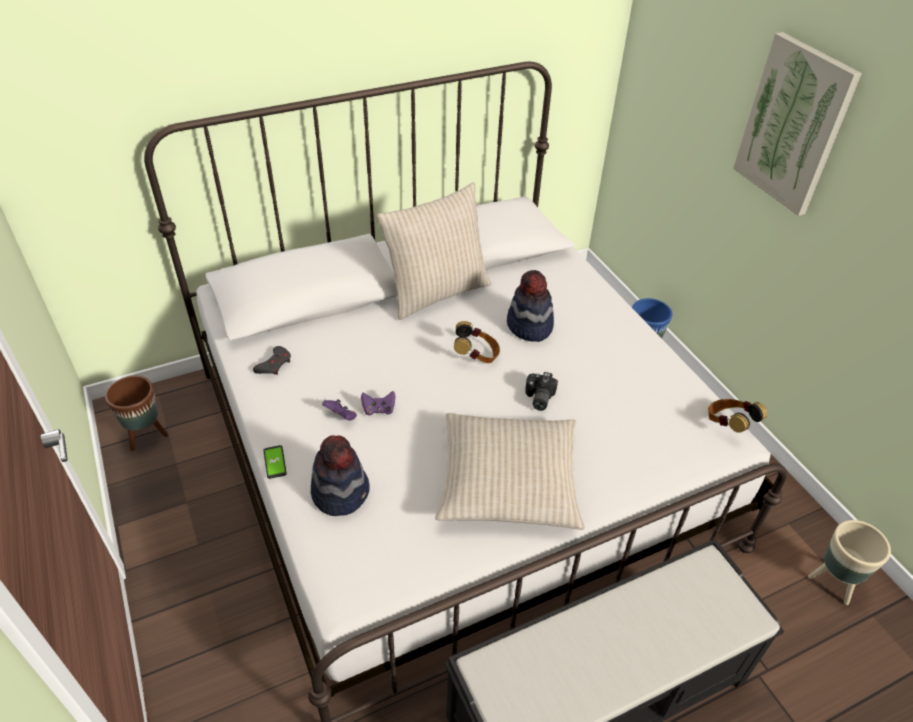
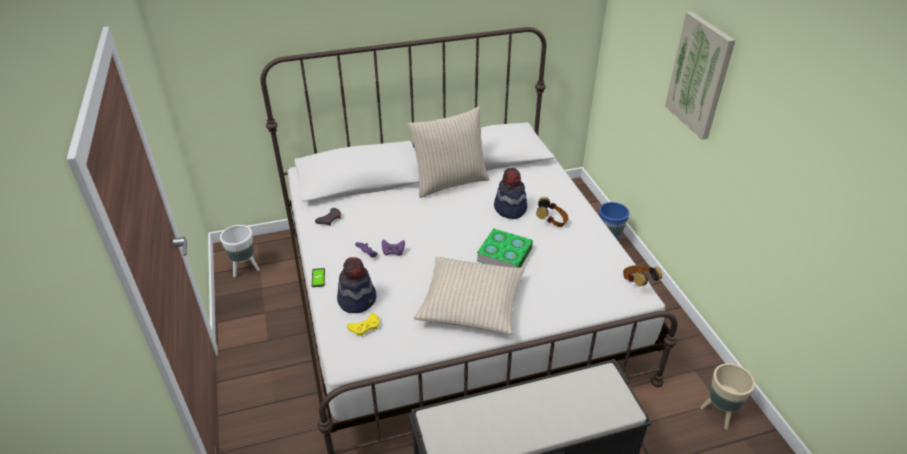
camera: 10 degrees right, 5 degrees down
brown planter [105,376,168,451] -> white planter [220,225,260,277]
headphones [454,321,500,363] -> headphones moved to [536,197,569,227]
camera [525,372,558,411] -> book [477,228,533,268]
none -> yellow game controller [347,313,379,337]

